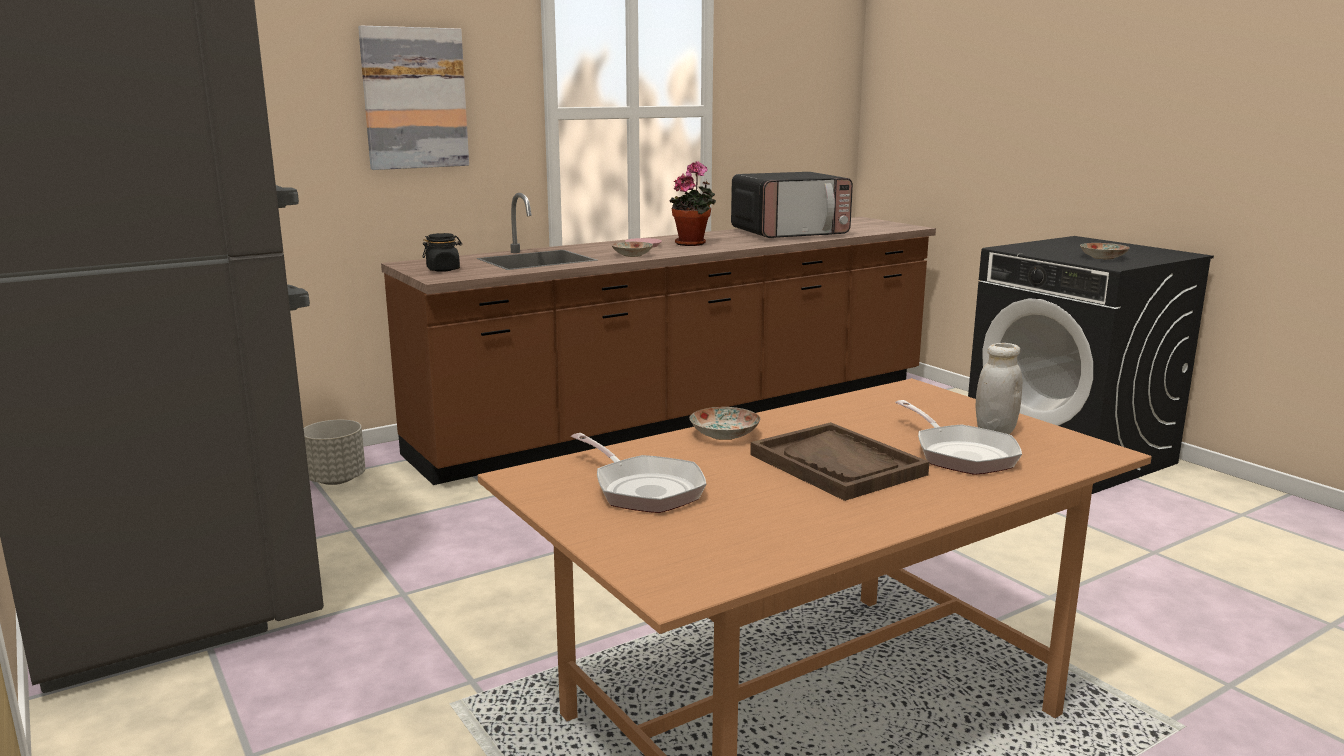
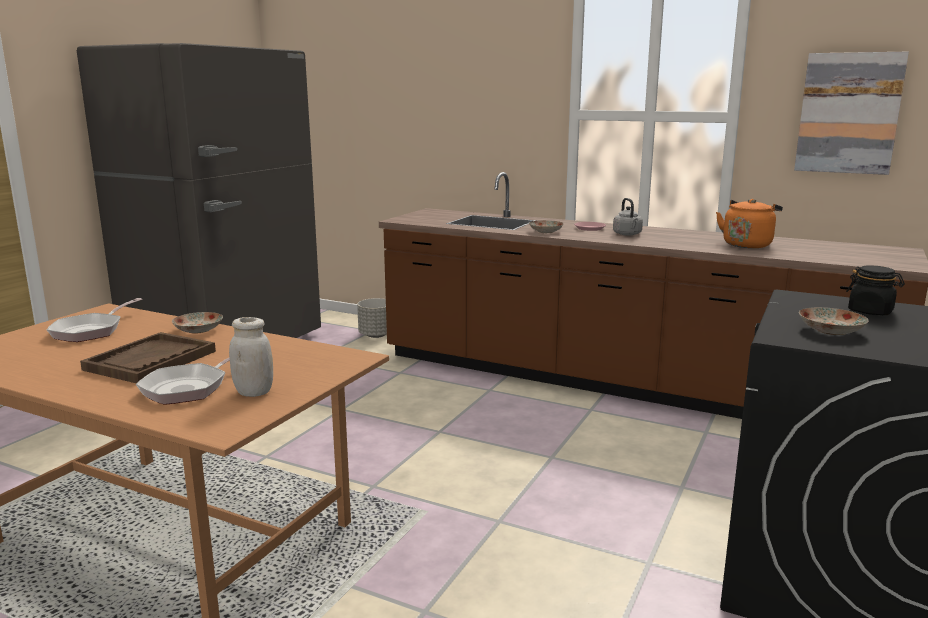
camera: 60 degrees right, 0 degrees up
picture [358,26,469,170] -> picture moved to [794,52,909,175]
black jar [422,233,462,272] -> black jar moved to [846,266,905,315]
potted plant [670,161,716,246] -> grey kettle [613,198,643,236]
microwave [731,172,853,238] -> orange kettle [716,199,783,248]

